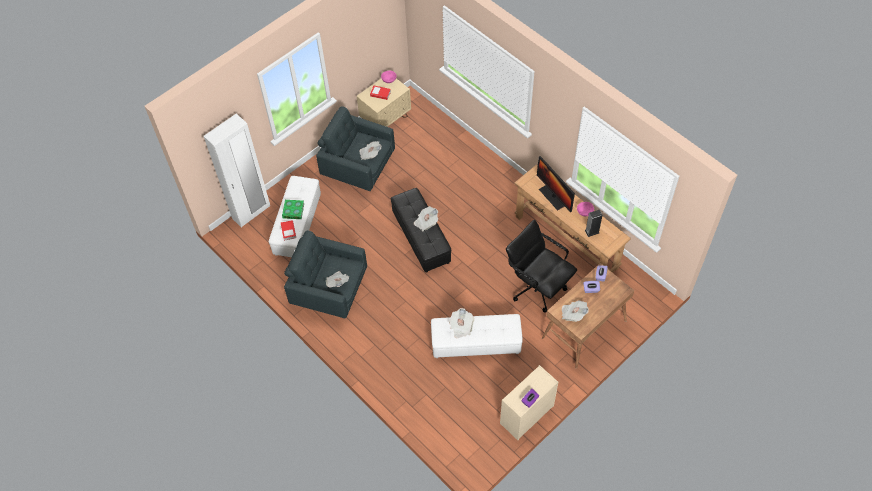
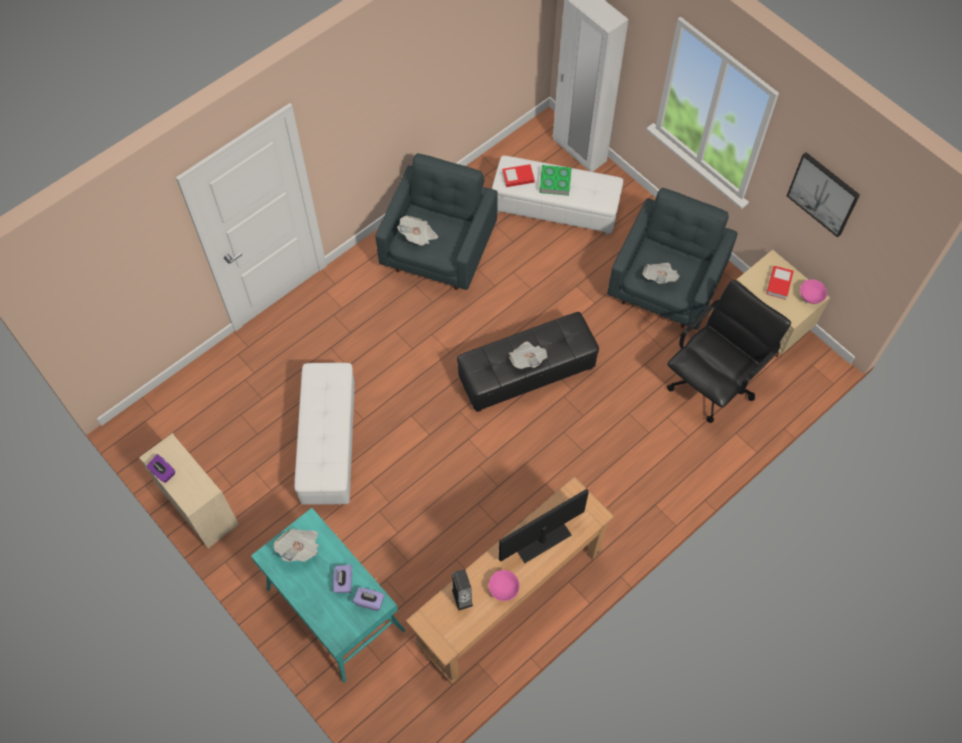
camera: 90 degrees right, 5 degrees up
newspaper [449,308,474,338] -> none
black office chair [506,220,577,313] -> black office chair moved to [667,280,791,423]
brown desk [542,263,634,368] -> turquoise desk [251,508,405,683]
none -> picture [787,152,860,238]

